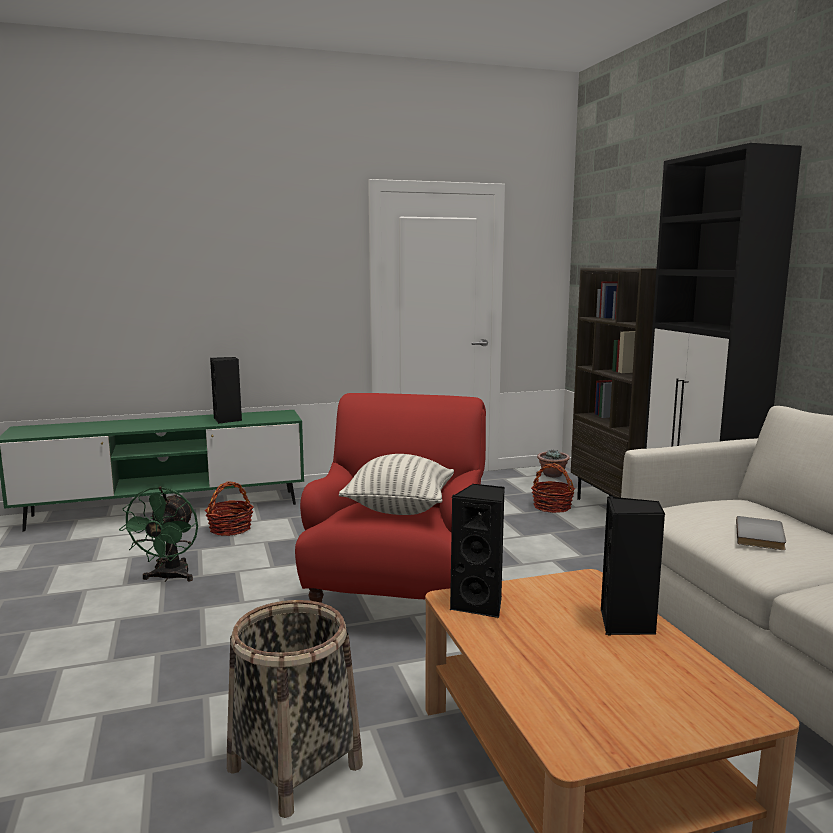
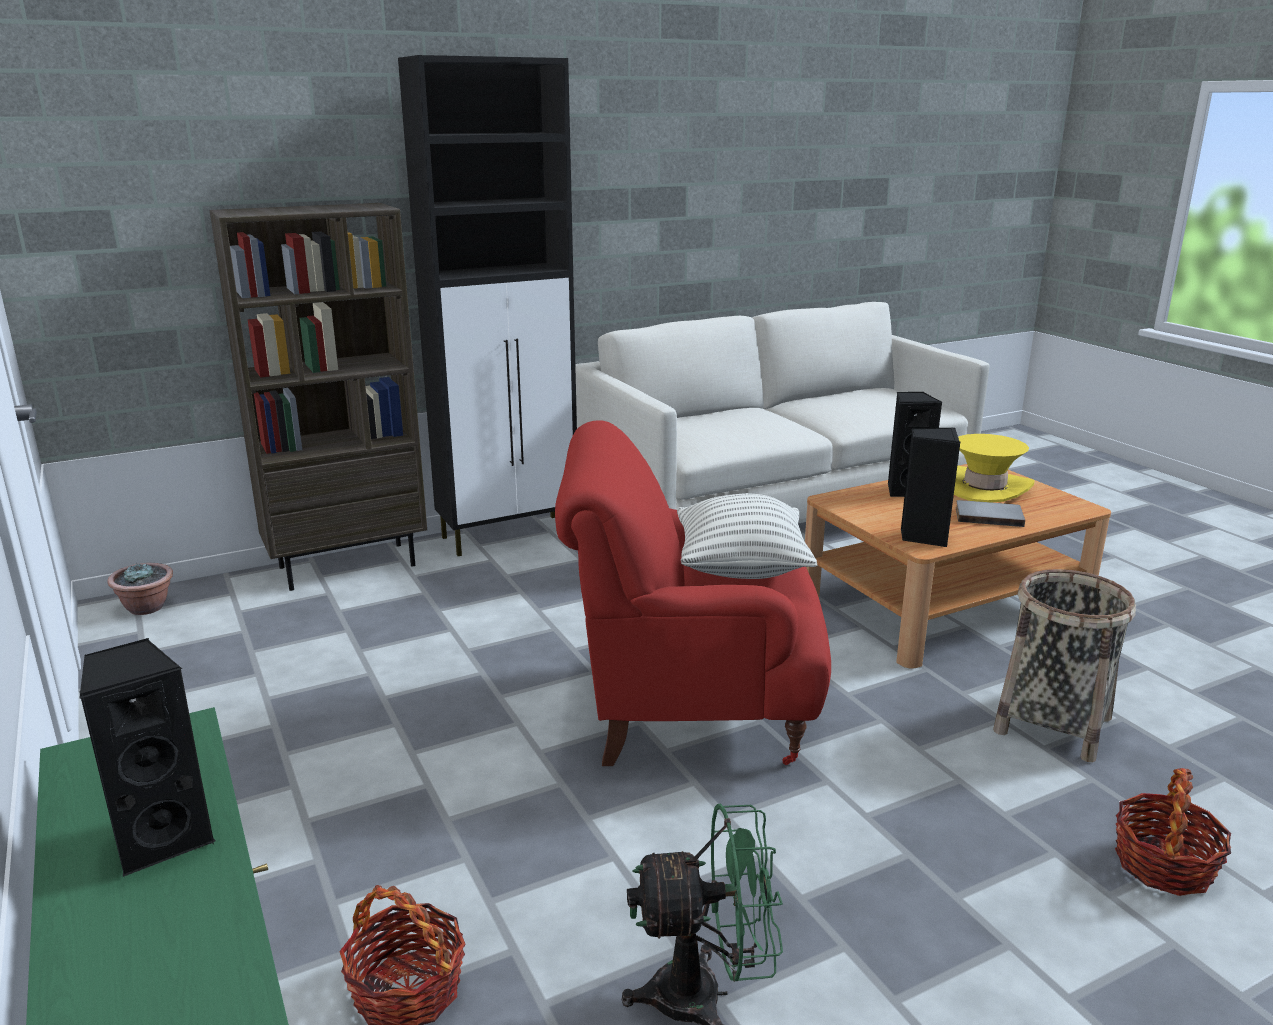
camera: 100 degrees left, 10 degrees up
basket [531,463,575,513] -> basket moved to [1115,768,1231,896]
grey book [736,516,786,550] -> grey book moved to [956,500,1025,527]
none -> yellow hat [954,434,1035,502]

